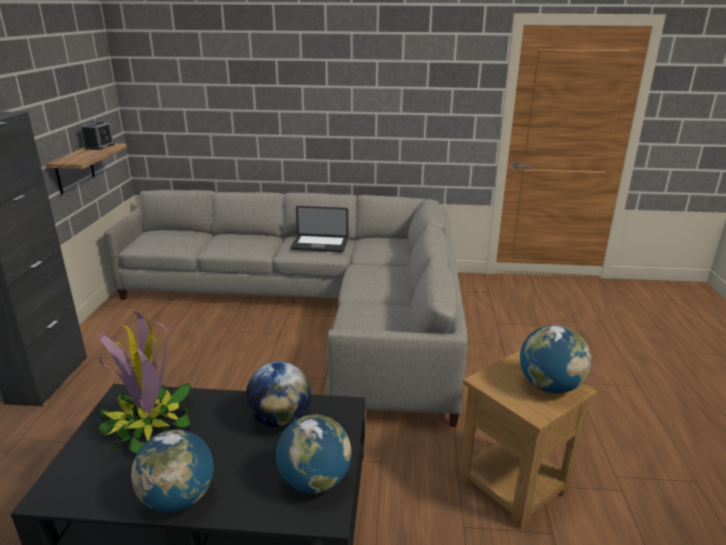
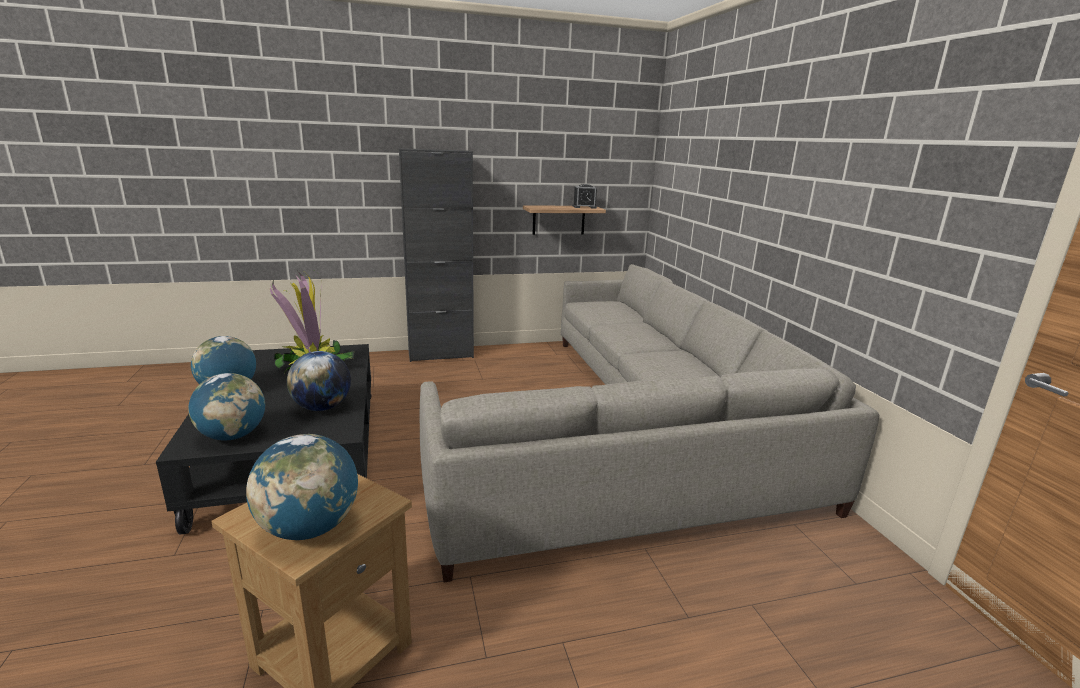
camera: 70 degrees right, 5 degrees down
laptop [291,206,348,252] -> none

